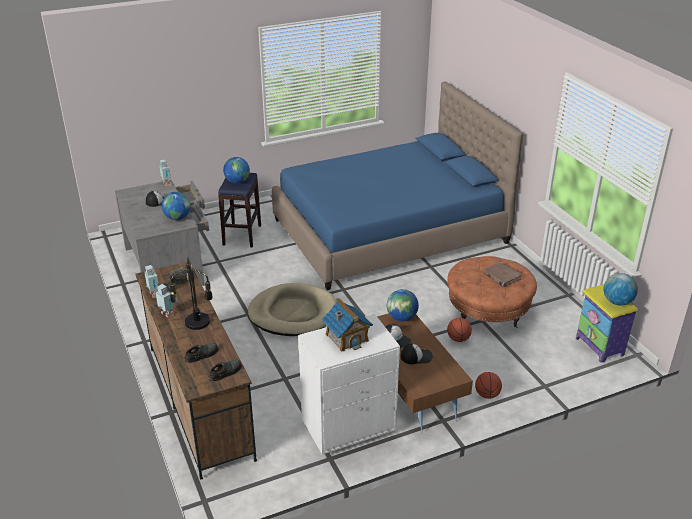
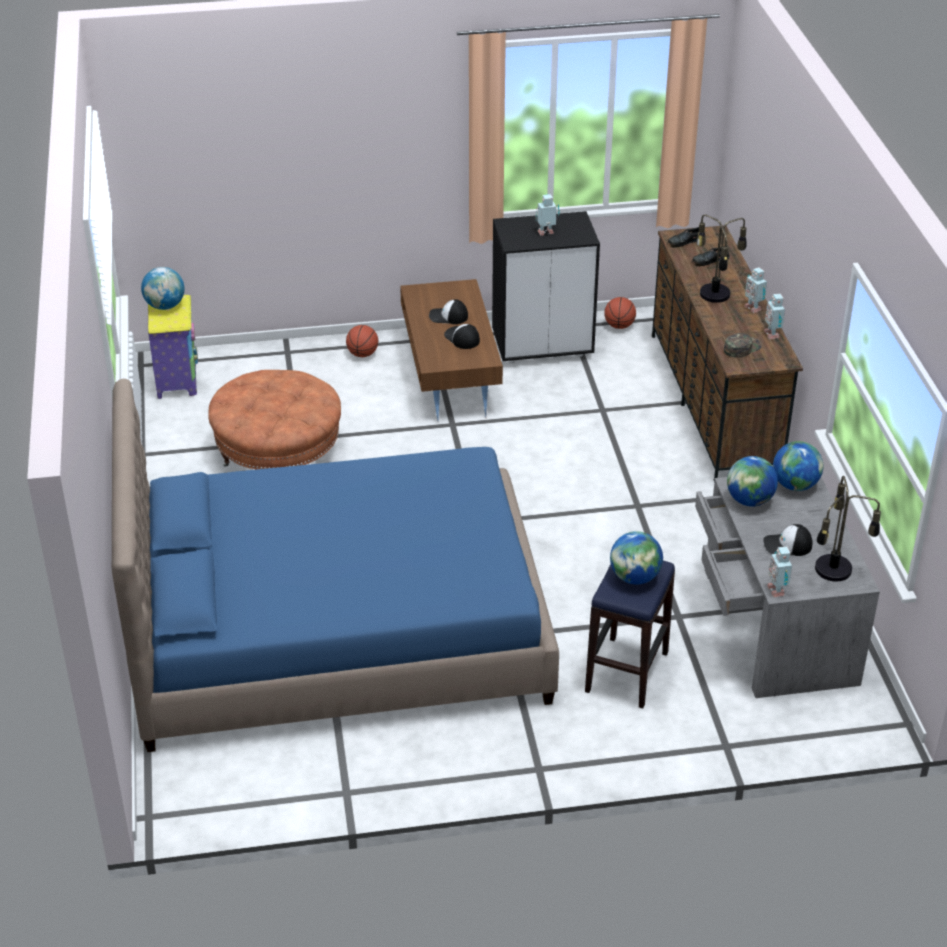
camera: 165 degrees left, 5 degrees up
beige dog bed [248,283,336,336] -> none
white cabinet [298,314,400,455] -> black cabinet [492,211,600,363]
toy house [321,298,373,352] -> toy robot [536,194,560,236]
globe [387,289,419,321] -> globe moved to [773,441,823,491]
basketball [447,318,472,342] -> basketball moved to [604,297,636,329]
brown book [483,262,522,287] -> none
none -> table lamp [815,476,881,581]

